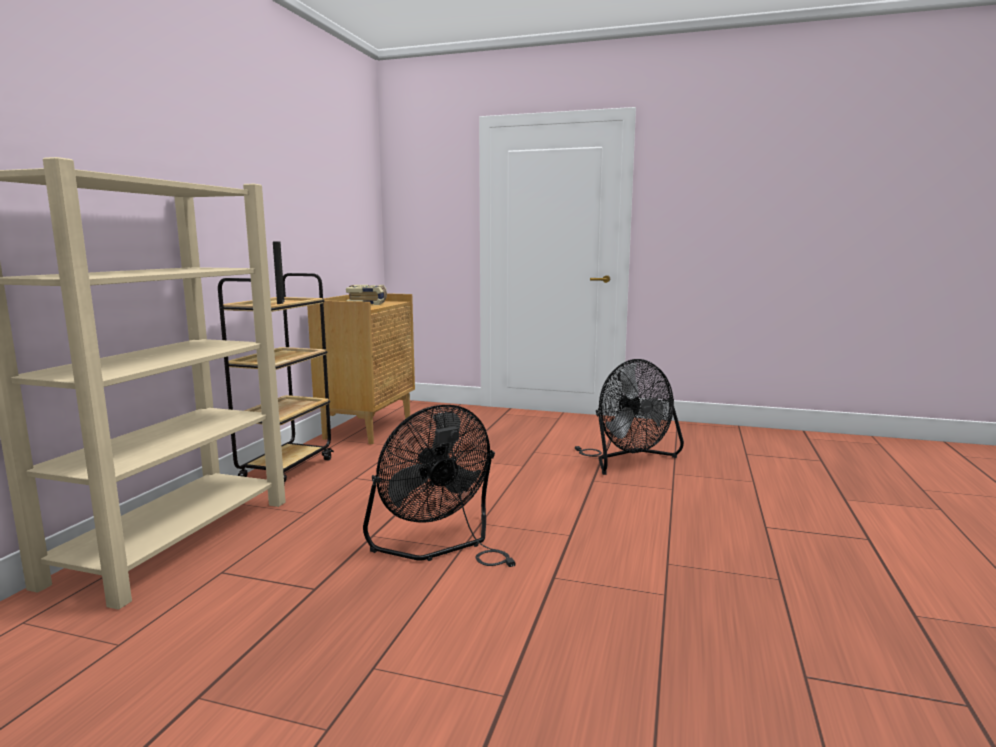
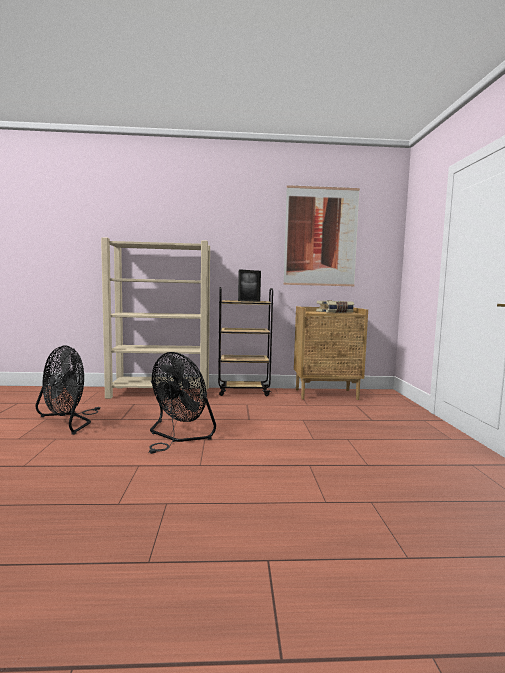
camera: 70 degrees right, 5 degrees down
black fan [575,359,684,475] -> black fan moved to [36,345,101,435]
none -> picture [283,185,360,286]

